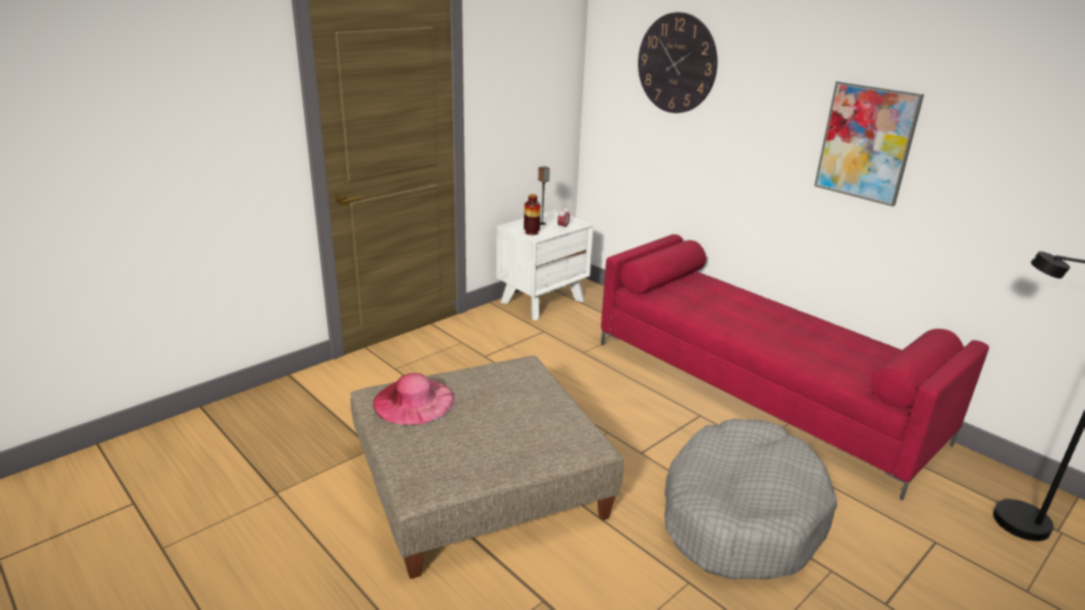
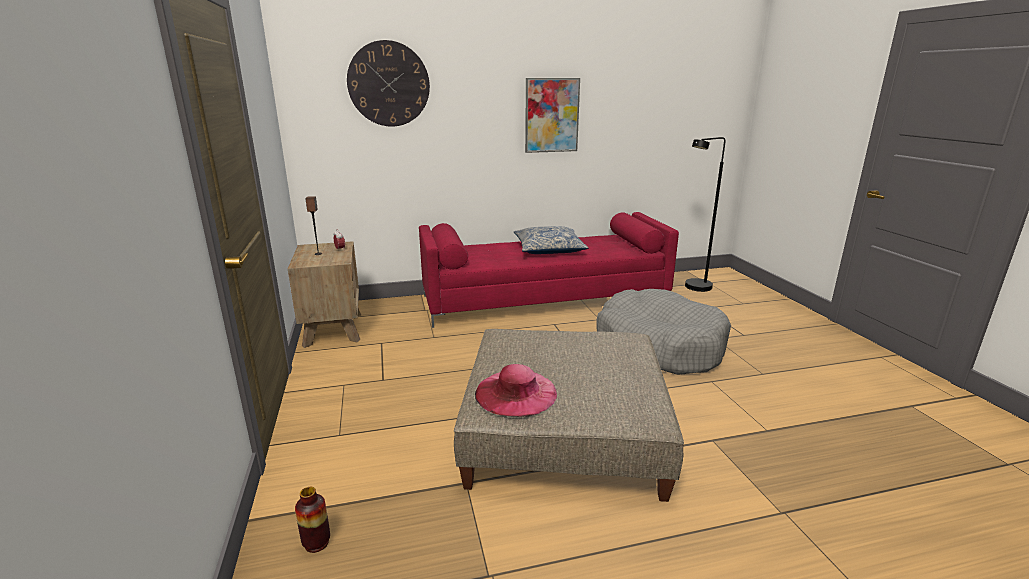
camera: 60 degrees left, 5 degrees down
white nightstand [496,210,594,320] -> brown nightstand [288,241,361,348]
vase [524,194,541,235] -> vase moved to [295,487,330,553]
none -> pillow [513,226,589,254]

